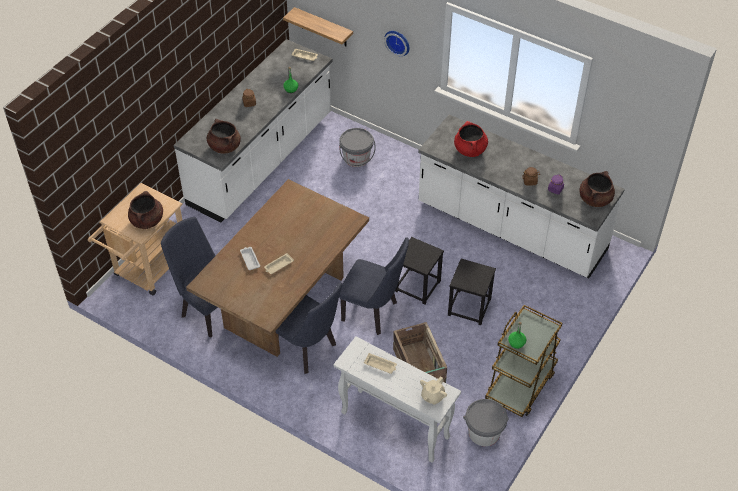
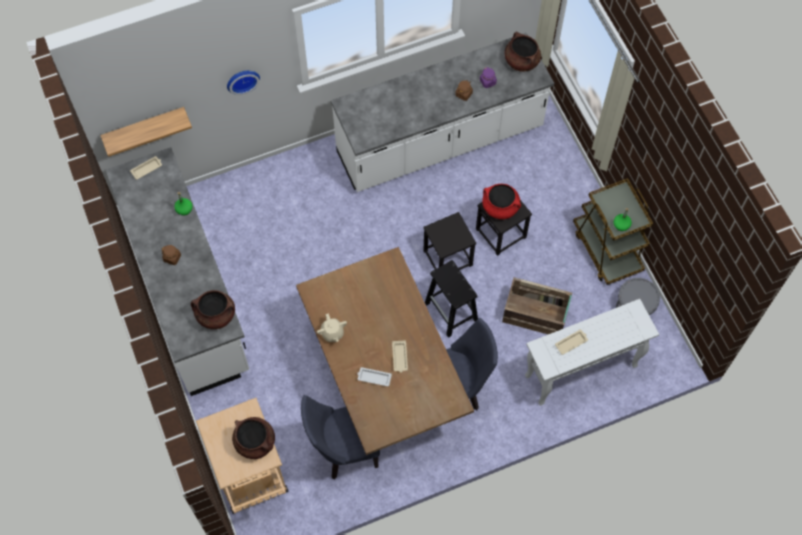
camera: 55 degrees left, 15 degrees up
grey bucket [339,128,376,167] -> none
blue chair [339,237,409,335] -> black stool [425,260,478,338]
beige teapot [420,376,447,405] -> beige teapot moved to [317,313,347,342]
red cooking pot [454,121,488,157] -> red cooking pot moved to [482,184,521,219]

